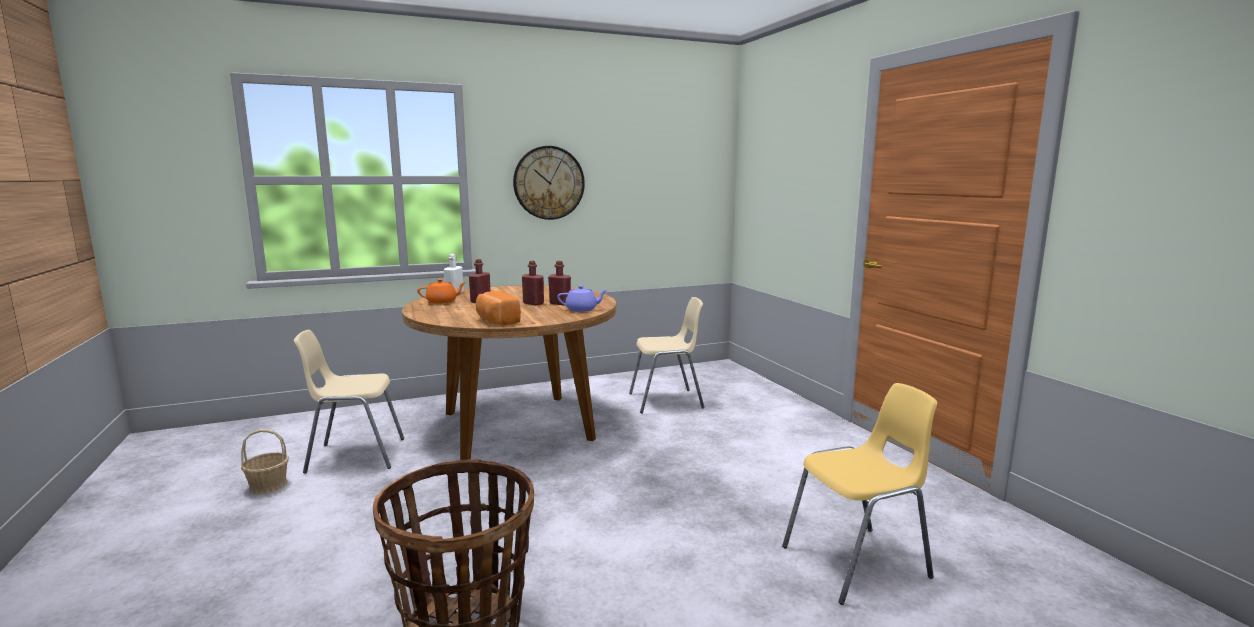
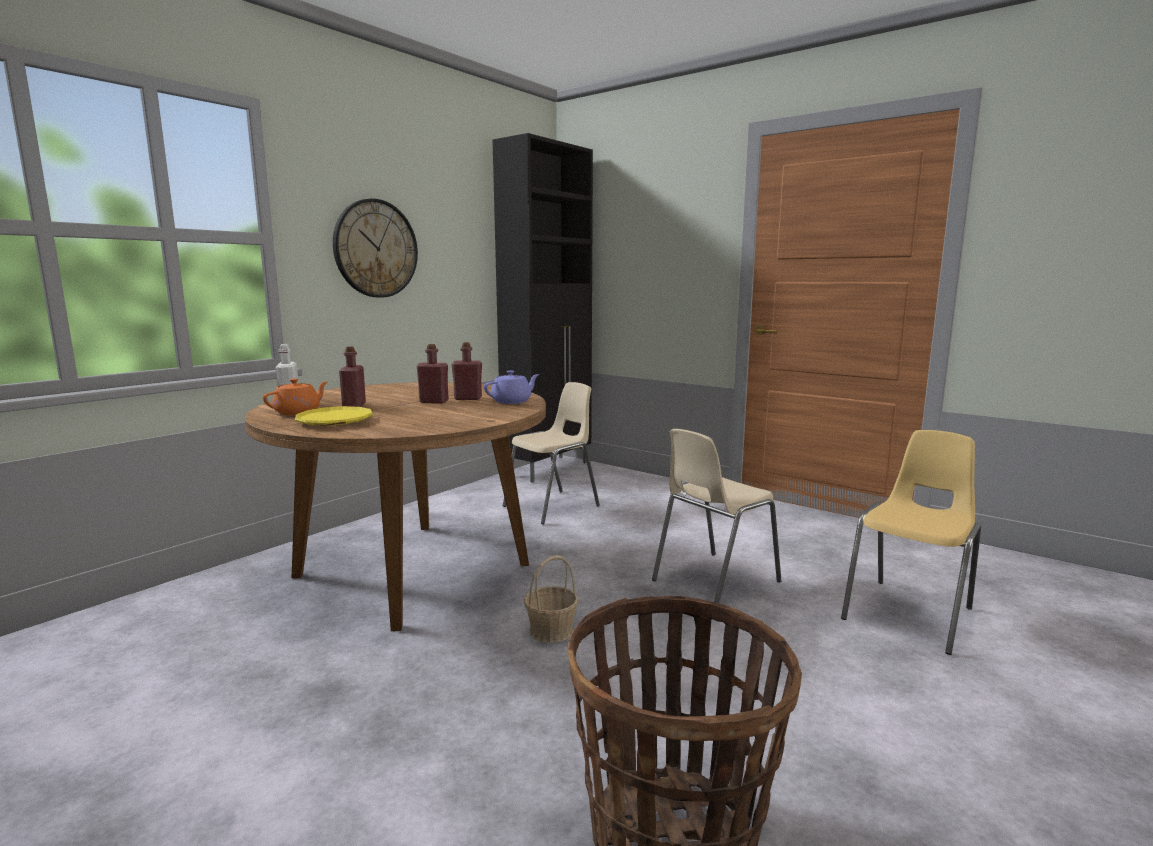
camera: 30 degrees left, 0 degrees up
basket [241,429,289,495] -> basket moved to [524,555,579,643]
beige chair [294,330,405,473] -> beige chair moved to [652,429,781,603]
bread [476,291,521,325] -> none
none -> yellow plate [295,406,373,426]
none -> black cabinet [492,133,593,483]

